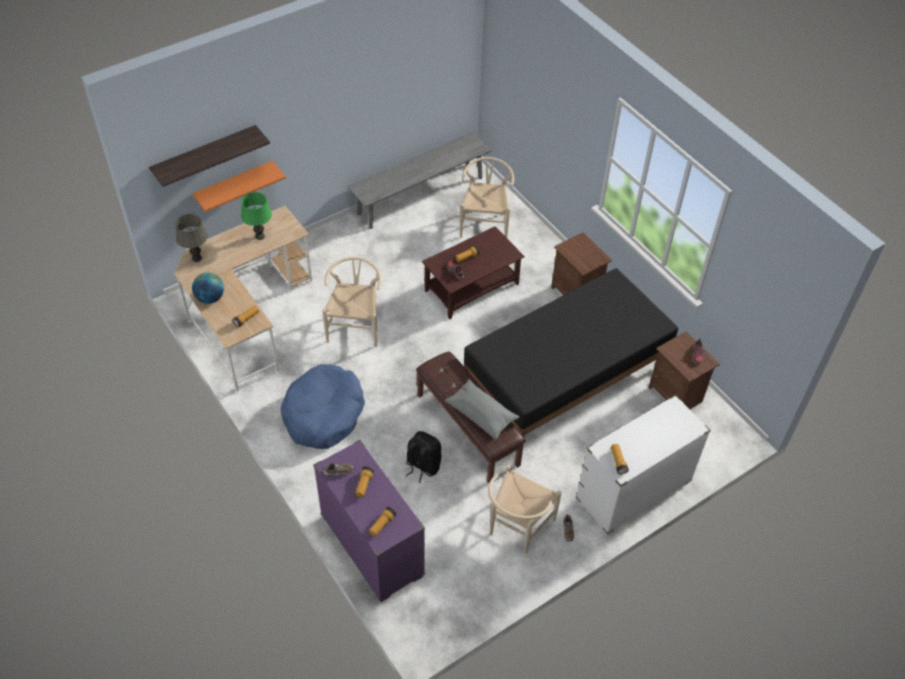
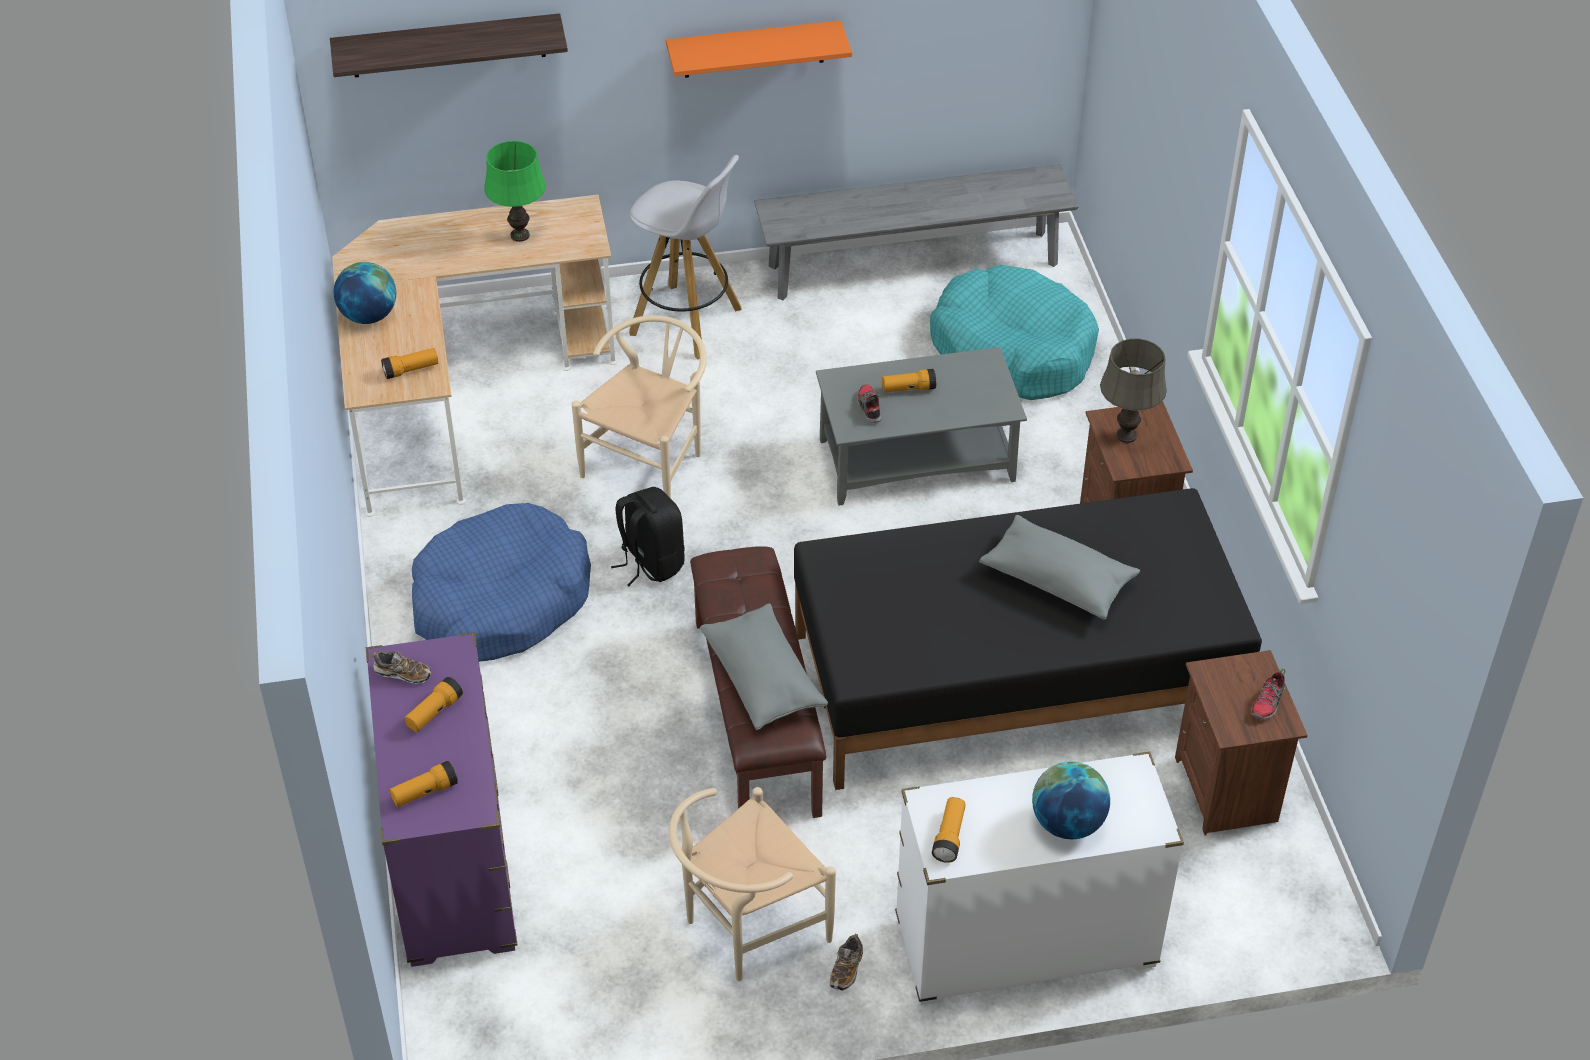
camera: 25 degrees right, 5 degrees down
grey table lamp [175,214,208,262] -> grey table lamp moved to [1100,338,1167,443]
orange shelf [192,161,286,212] -> orange shelf moved to [666,20,852,78]
black backpack [406,431,442,483] -> black backpack moved to [611,487,685,586]
brown coffee table [422,226,525,319] -> grey coffee table [816,347,1027,506]
beige chair [460,157,514,238] -> turquoise dog bed [930,265,1099,400]
none -> white stool [629,155,742,359]
none -> grey pillow [979,515,1140,620]
none -> globe [1032,761,1110,839]

